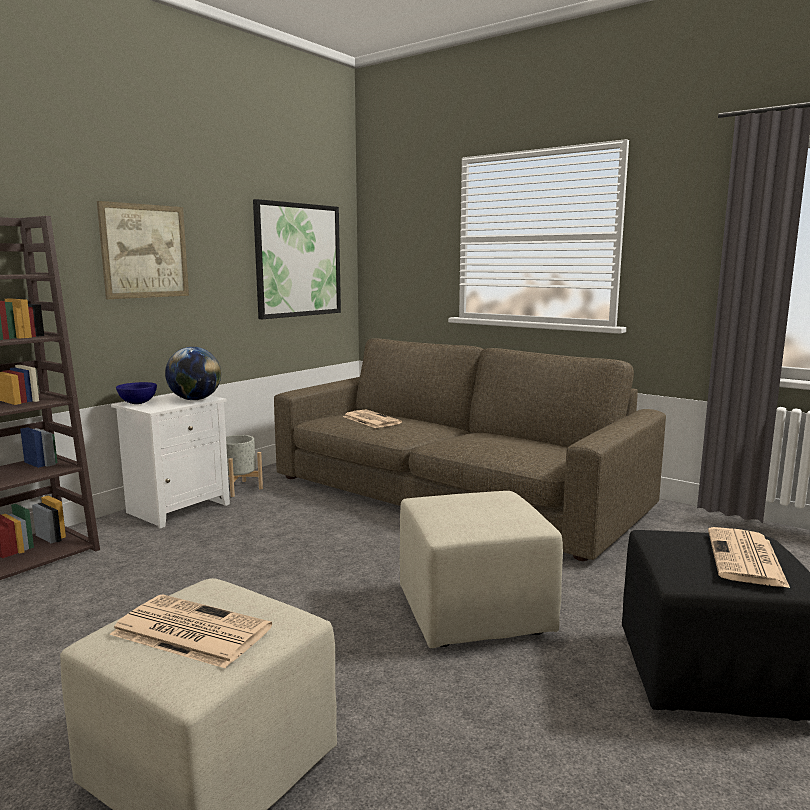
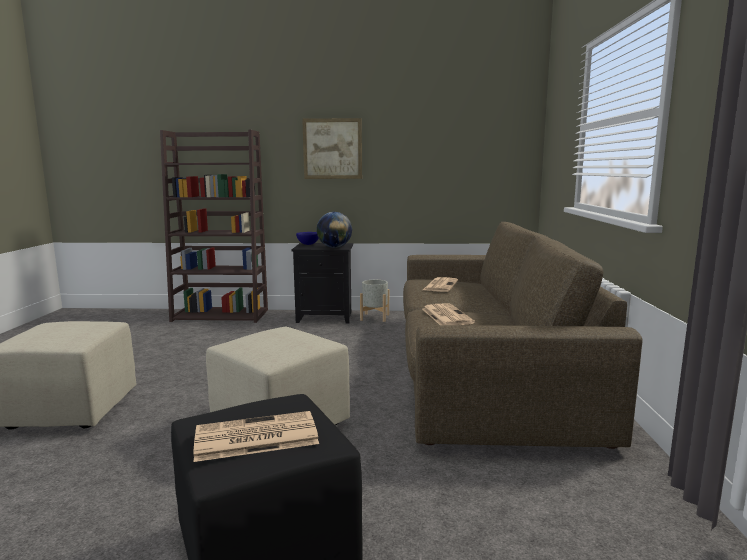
camera: 55 degrees right, 0 degrees up
newspaper [109,594,272,668] -> newspaper moved to [422,304,475,325]
white nightstand [111,393,230,529] -> black nightstand [292,243,353,323]
picture [253,199,341,319] -> none

